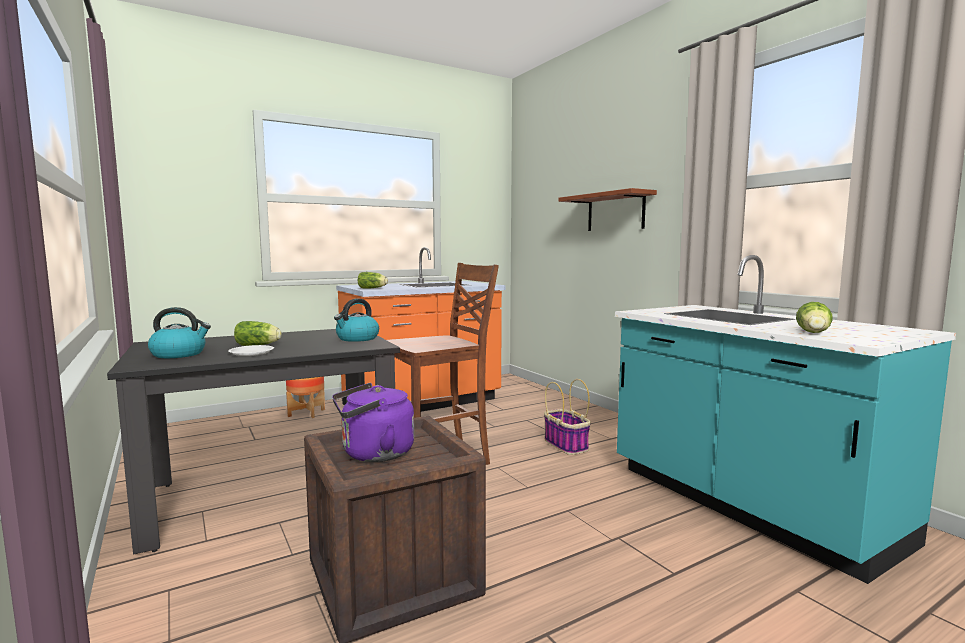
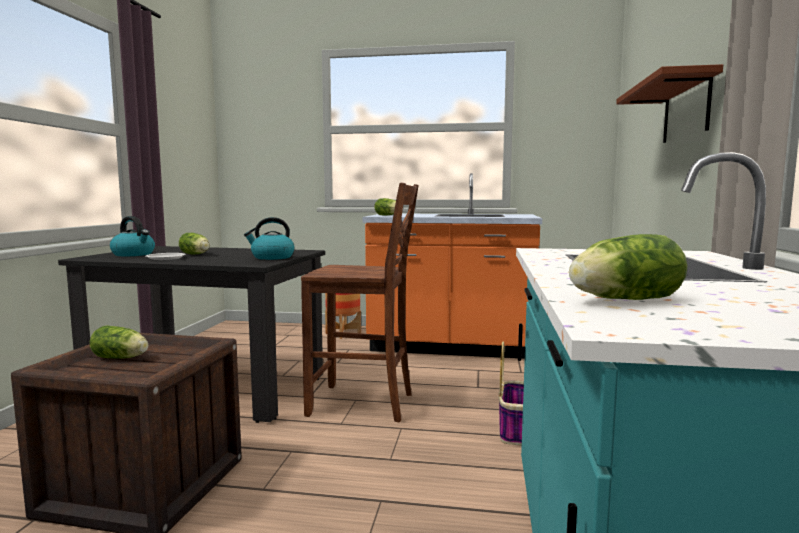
camera: 40 degrees right, 0 degrees up
purple kettle [332,383,414,462] -> lettuce [90,325,148,359]

